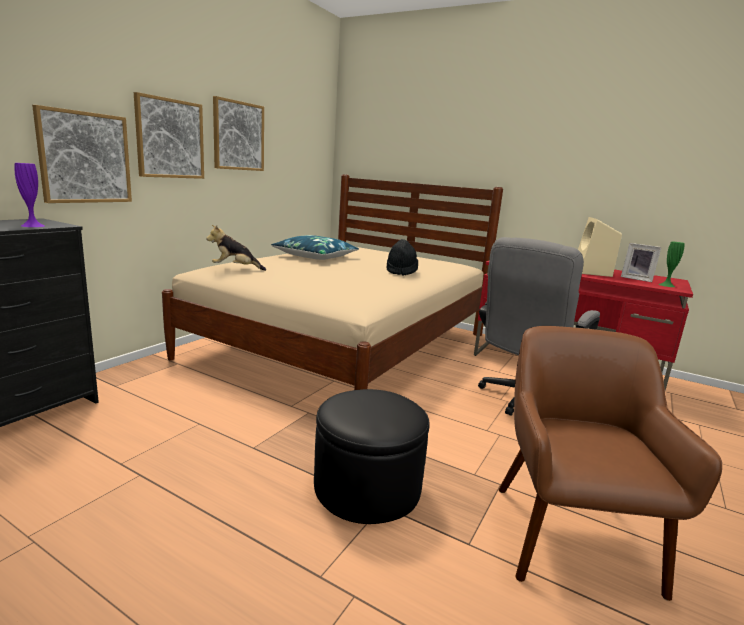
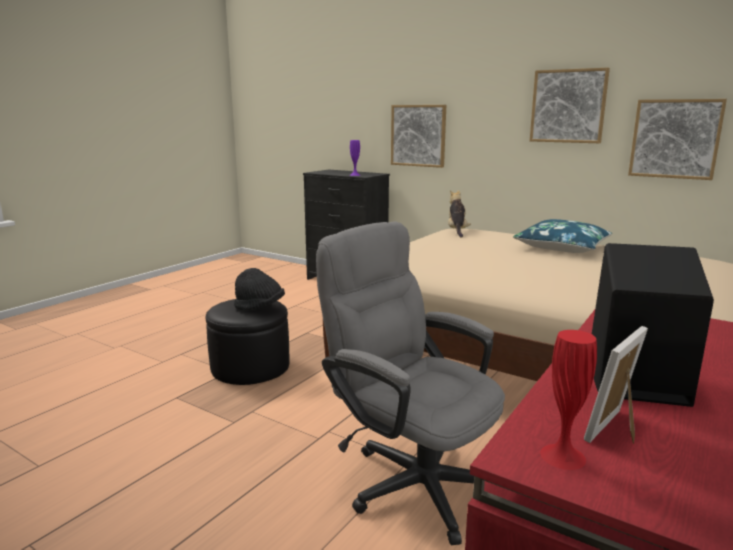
camera: 95 degrees right, 0 degrees up
picture [134,92,204,179] -> picture moved to [628,99,727,180]
black hat [387,239,418,276] -> black hat moved to [234,268,285,310]
brown armchair [499,326,722,601] -> none
beige speaker [578,217,622,277] -> black speaker [592,243,714,407]
green vase [659,241,685,287] -> red vase [540,330,597,470]

